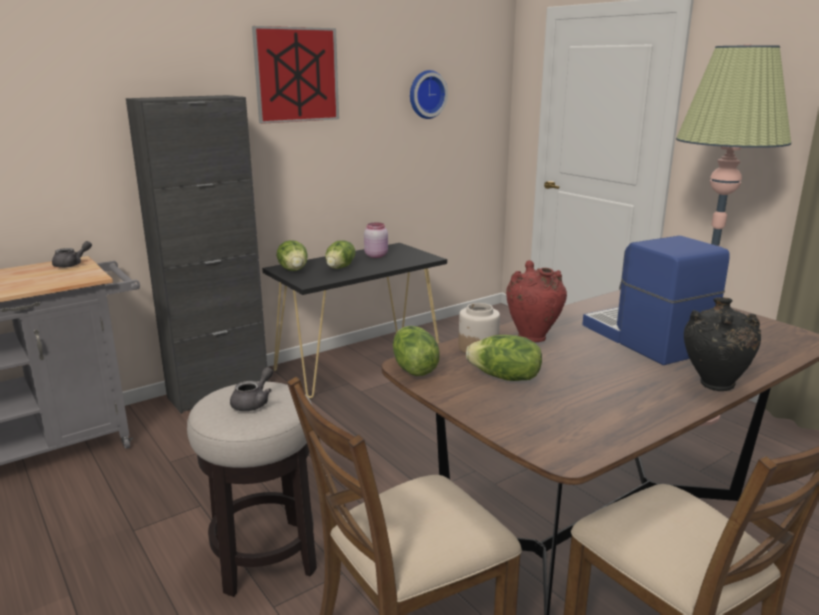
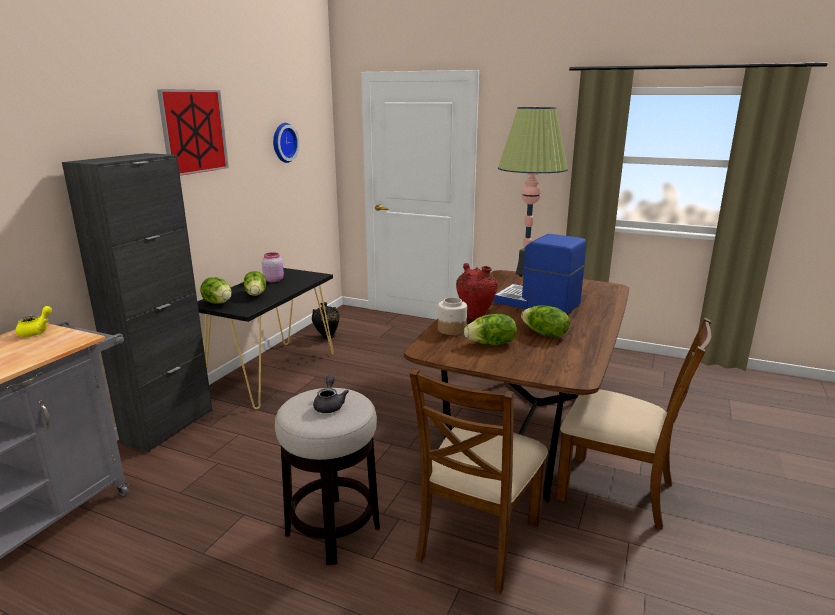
camera: 30 degrees left, 0 degrees up
grey teapot [52,241,92,268] -> yellow teapot [15,306,52,337]
lettuce [393,326,440,376] -> lettuce moved to [521,306,570,337]
black vase [684,297,761,391] -> black vase moved to [312,302,339,339]

